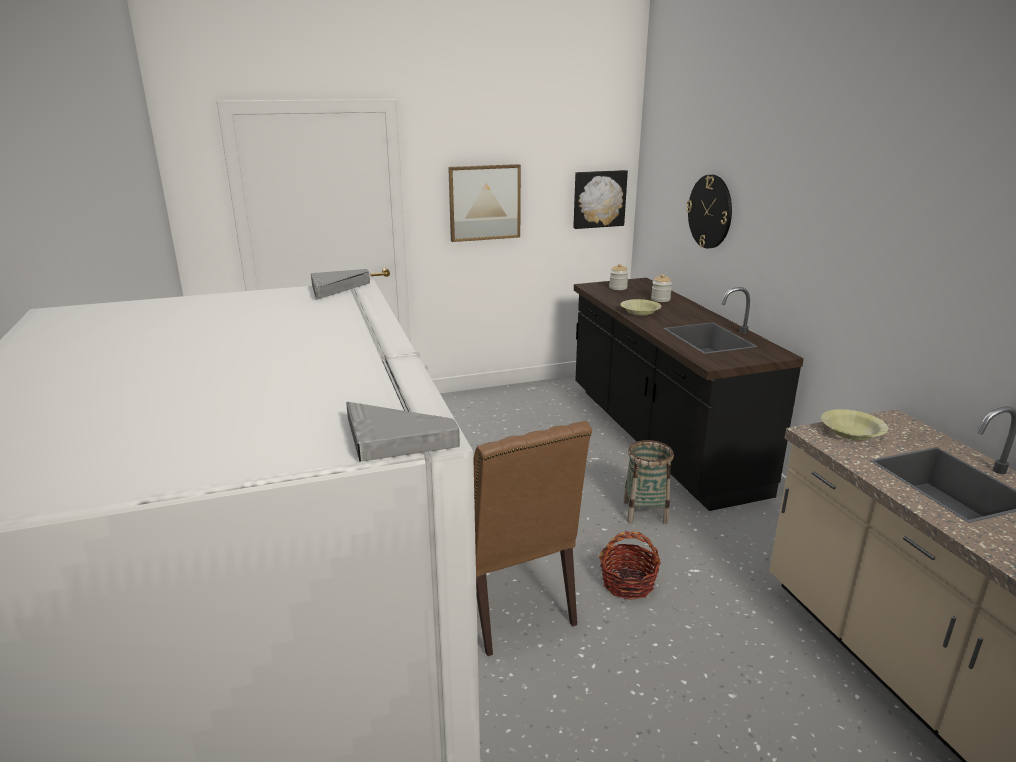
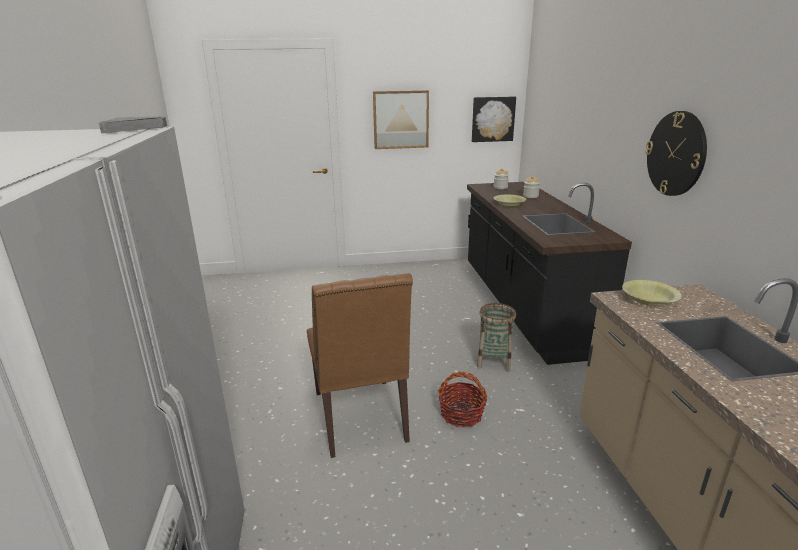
camera: 10 degrees right, 0 degrees up
wall clock [686,175,732,248] -> wall clock moved to [645,111,707,196]

